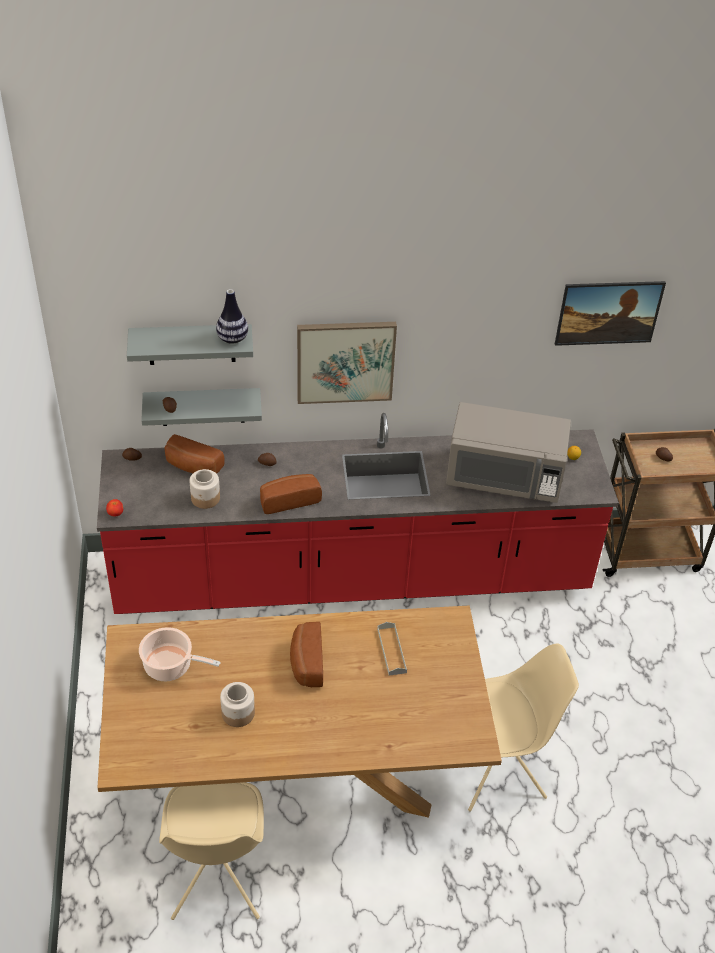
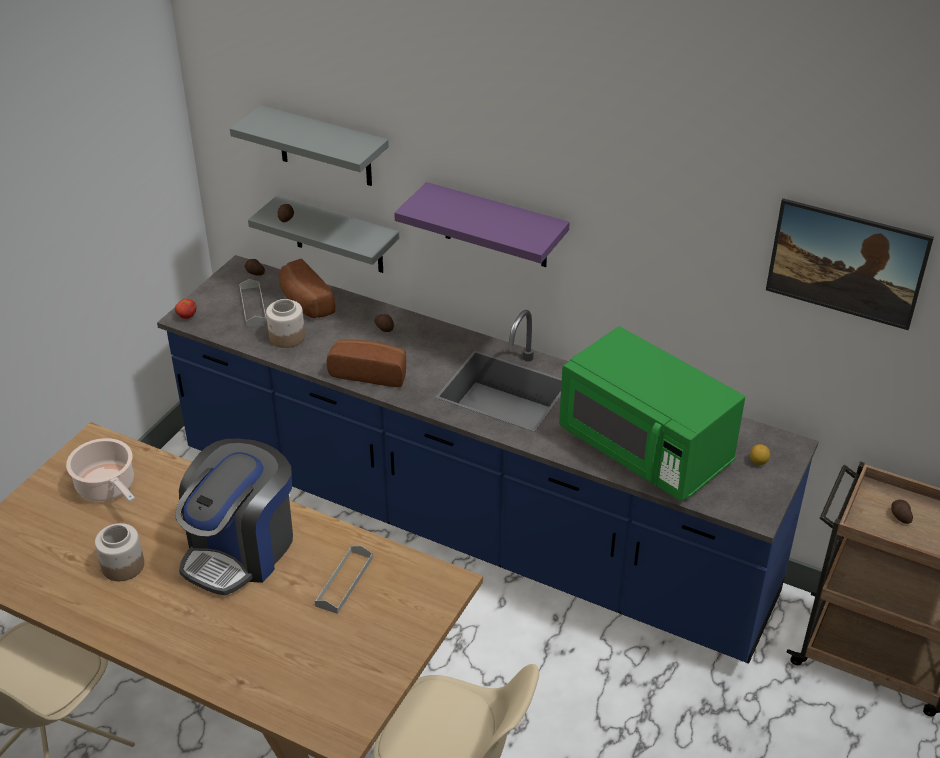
camera: 35 degrees right, 5 degrees down
red counter [97,413,619,614] -> blue counter [157,255,819,664]
vase [216,289,248,344] -> none
bread [290,622,323,687] -> coffee machine [175,439,293,596]
picture [297,322,397,404] -> purple shelf [394,182,570,267]
grey microwave [446,402,571,503] -> green microwave [559,326,745,501]
none -> grey tray [239,279,267,327]

